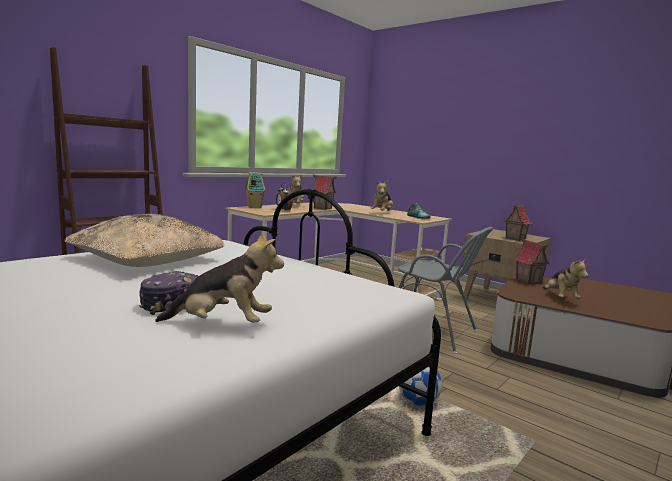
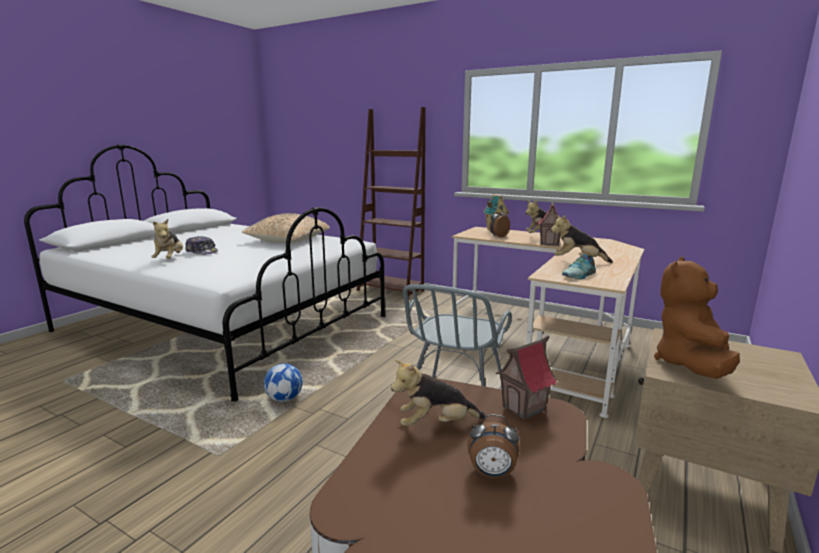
camera: 80 degrees right, 5 degrees up
toy house [503,204,532,241] -> brown plush toy [654,257,740,379]
none -> alarm clock [468,415,519,478]

